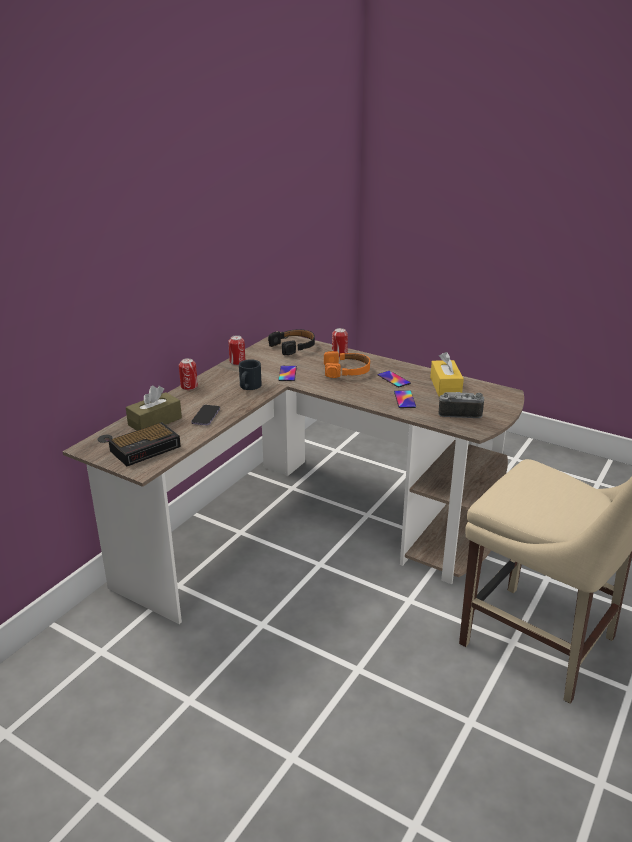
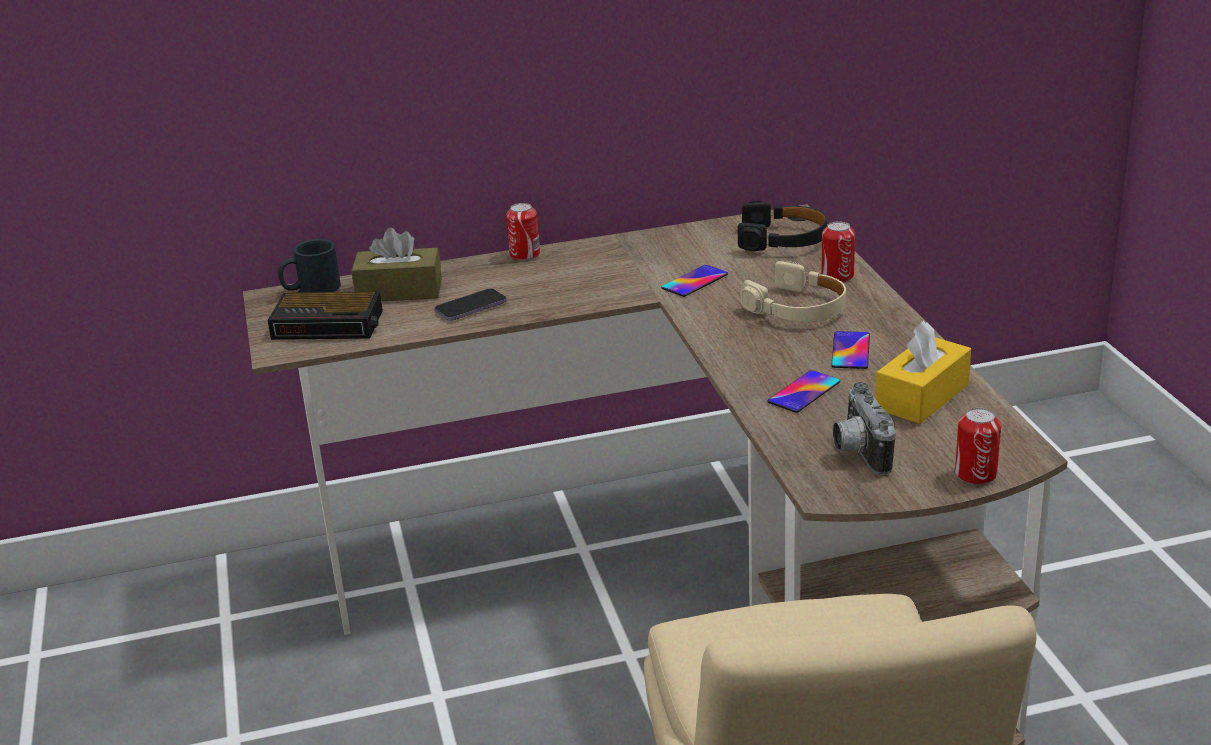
camera: 45 degrees right, 0 degrees up
can [228,335,245,365] -> can moved to [955,408,1001,485]
black mug [239,359,262,390] -> black mug moved to [278,239,341,292]
orange headphones [324,351,370,378] -> beige headphones [741,261,846,322]
camera [439,392,484,418] -> camera turned 150 degrees counterclockwise [833,382,896,475]

